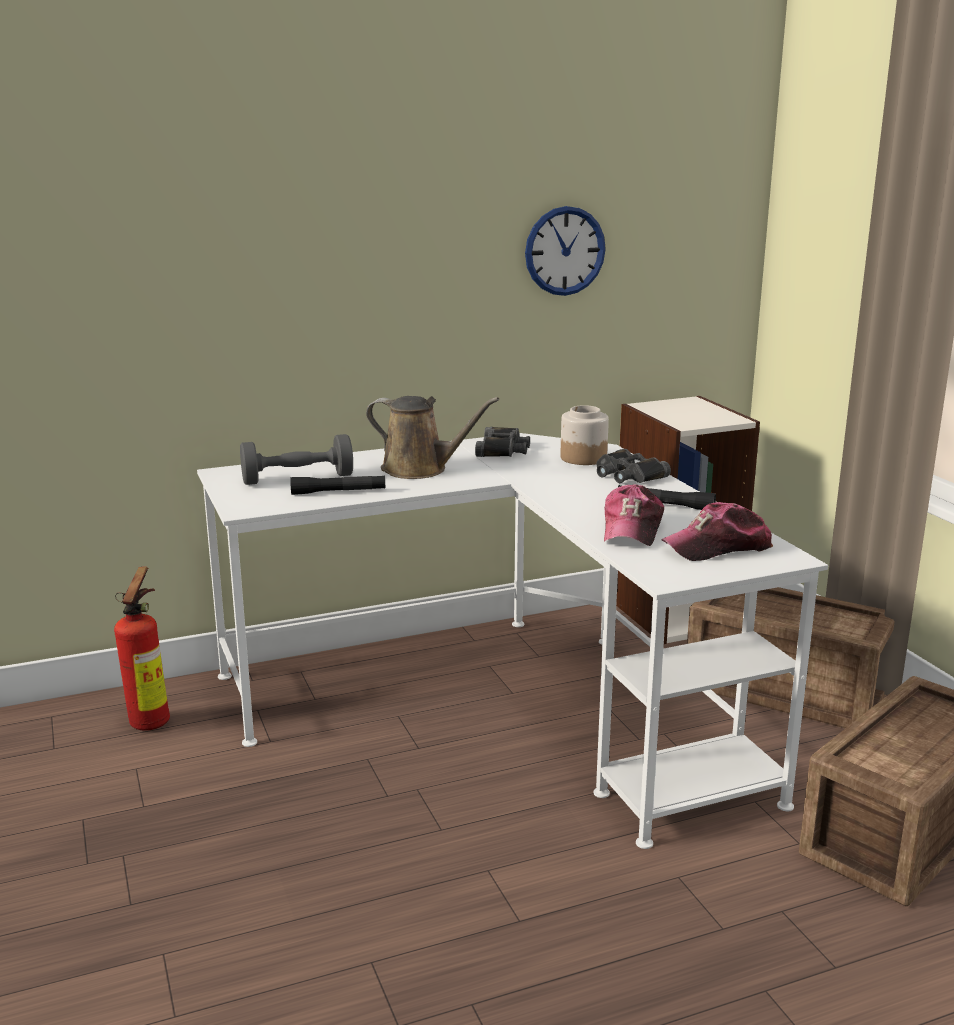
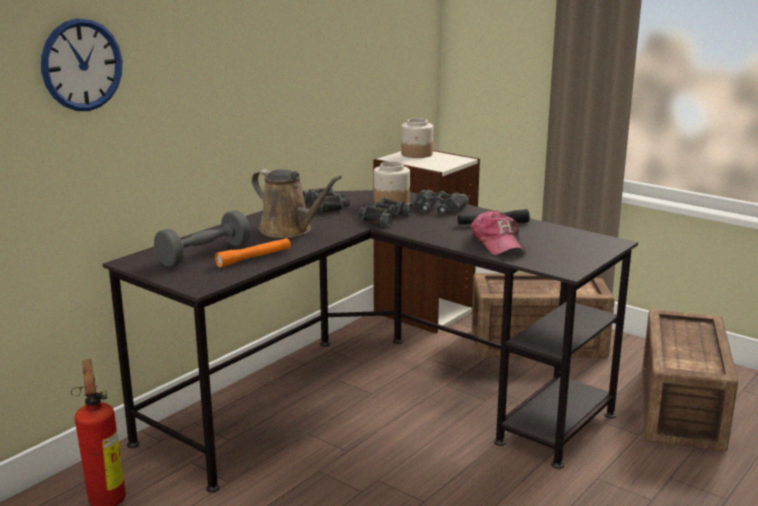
camera: 30 degrees left, 0 degrees up
white desk [197,433,828,849] -> black desk [103,190,638,493]
black flashlight [290,475,385,495] -> orange flashlight [215,238,291,267]
brown watering can [366,396,499,479] -> brown watering can turned 45 degrees clockwise [252,169,342,238]
wall clock [525,206,606,296] -> wall clock moved to [41,18,122,111]
cap [661,502,773,561] -> none
none -> black binoculars [359,198,413,227]
none -> jar [401,118,433,158]

